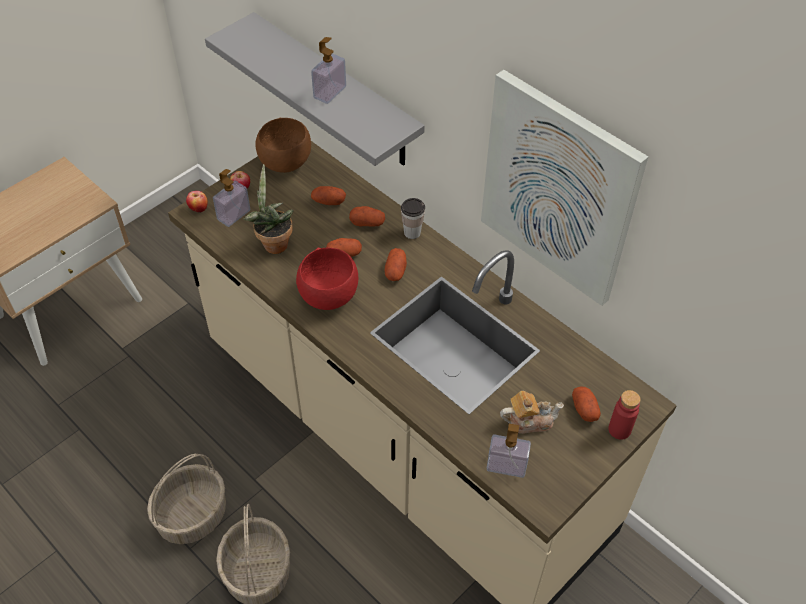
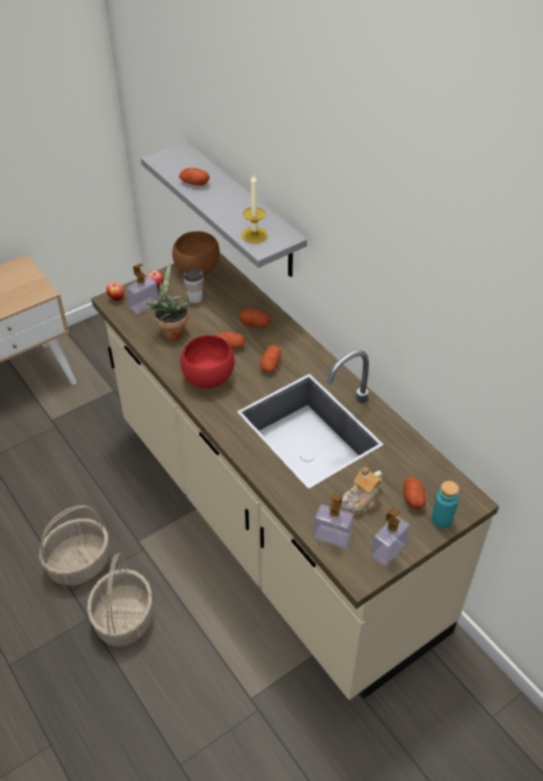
camera: 10 degrees right, 5 degrees down
soap dispenser [311,37,346,104] -> soap dispenser moved to [371,507,410,566]
potato [311,186,346,205] -> potato moved to [179,168,210,186]
cup [401,198,425,239] -> cup moved to [183,268,204,303]
picture [481,70,648,306] -> none
teapot [500,391,564,434] -> teapot turned 135 degrees clockwise [341,467,383,516]
red bottle [608,390,641,440] -> turquoise bottle [432,481,459,528]
none -> candle [242,174,268,243]

